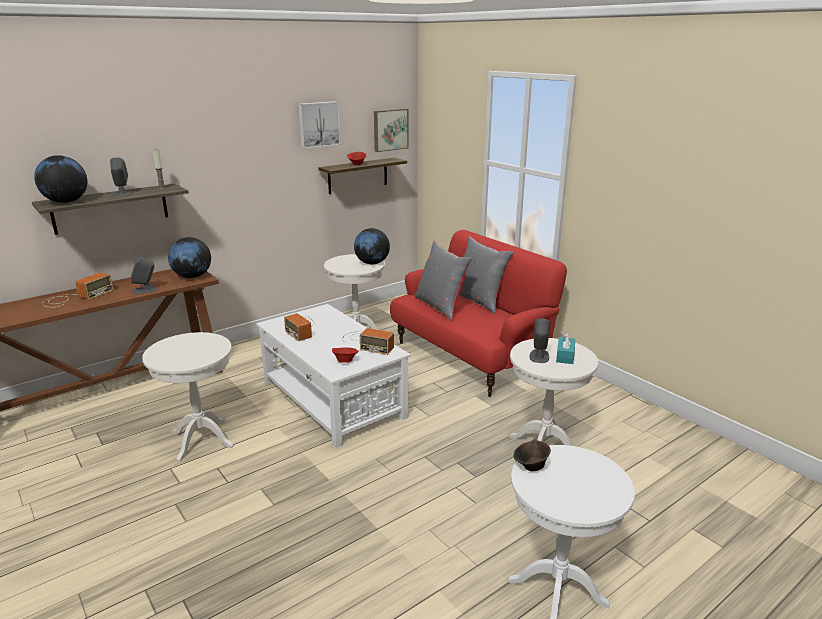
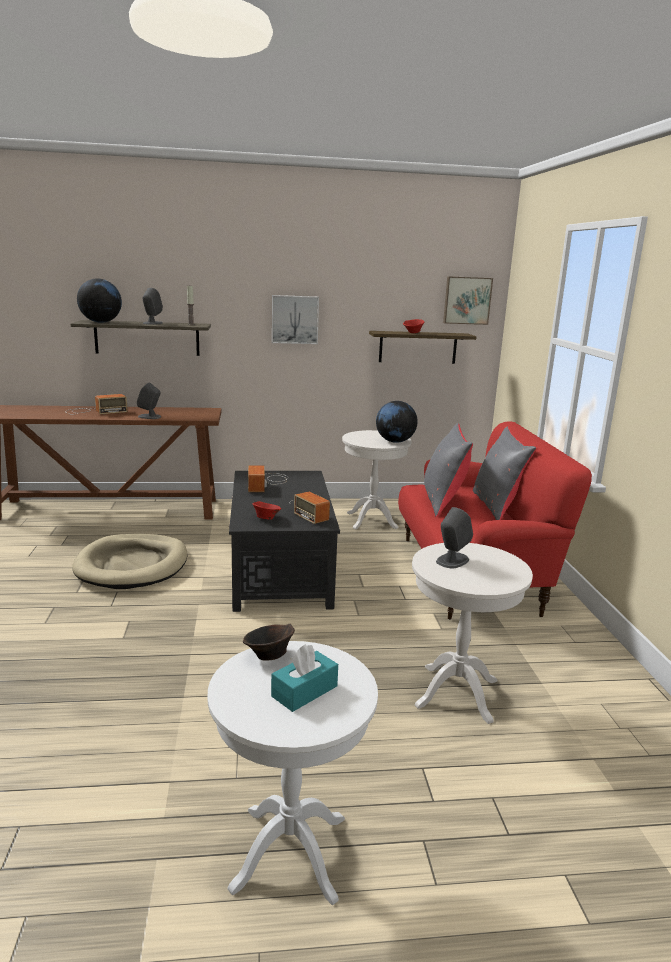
camera: 30 degrees right, 5 degrees down
white side table [142,332,234,461] -> beige dog bed [72,534,187,589]
globe [168,237,211,278] -> none
white coffee table [256,304,411,448] -> black coffee table [229,471,340,612]
picture [298,101,340,149] -> picture moved to [272,295,319,344]
turquoise tissue box [556,332,575,364] -> turquoise tissue box moved to [271,644,338,712]

